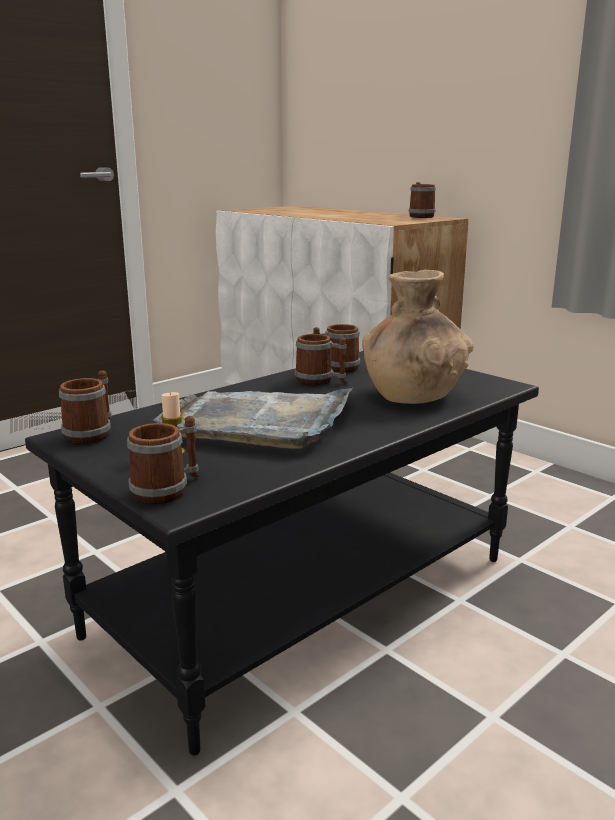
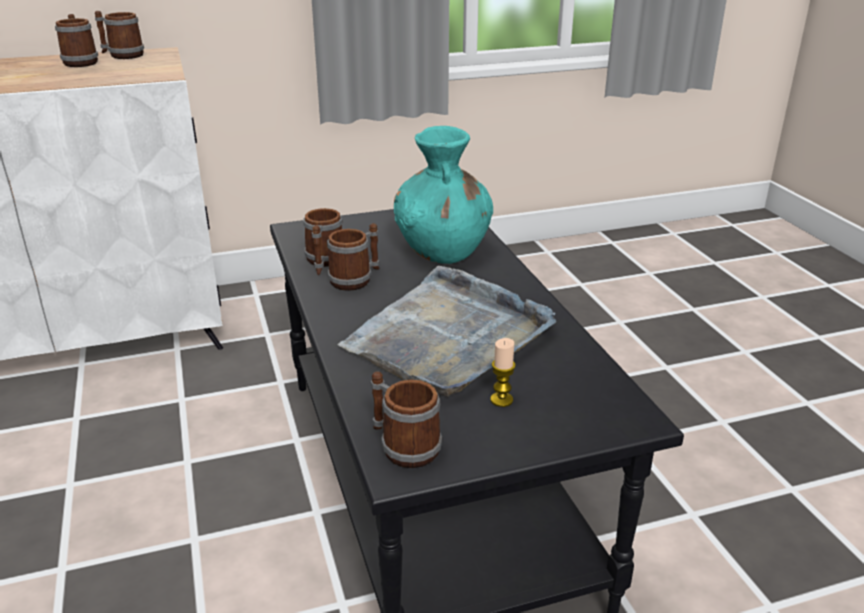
camera: 65 degrees left, 10 degrees up
mug [127,416,199,504] -> mug moved to [55,14,98,67]
brown vase [362,270,474,404] -> turquoise vase [394,126,493,264]

